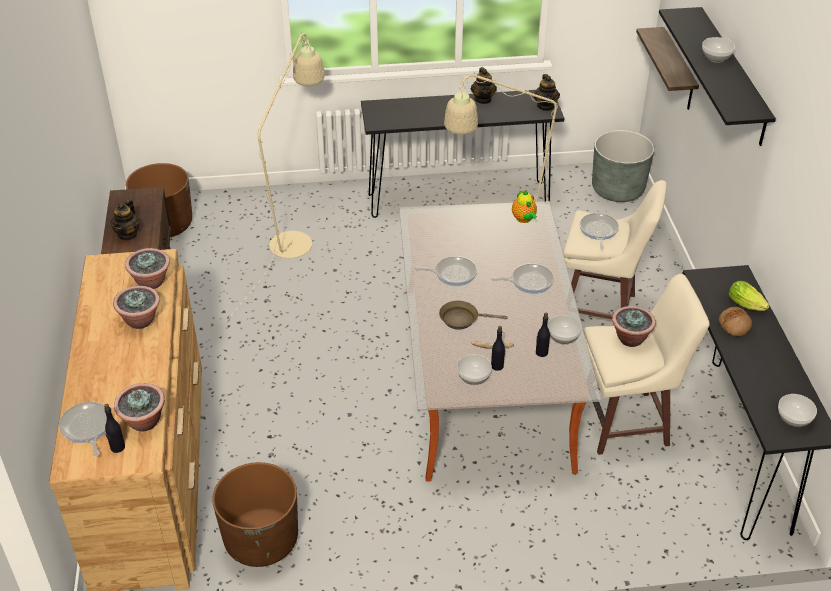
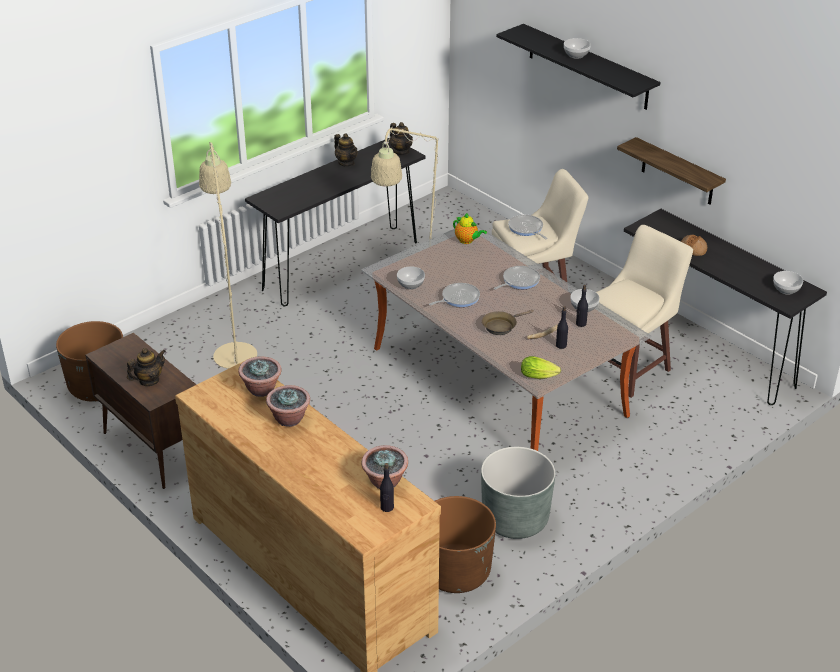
camera: 35 degrees left, 5 degrees down
frying pan [59,402,107,456] -> none
teapot [110,199,140,241] -> teapot turned 105 degrees counterclockwise [127,348,166,386]
bowl [457,354,492,385] -> bowl moved to [397,266,425,289]
grey planter [592,130,654,202] -> grey planter moved to [481,447,555,539]
potted plant [612,306,656,347] -> none
shelf [636,27,699,110] -> shelf moved to [617,137,726,205]
lettuce [729,281,770,311] -> lettuce moved to [521,356,561,379]

